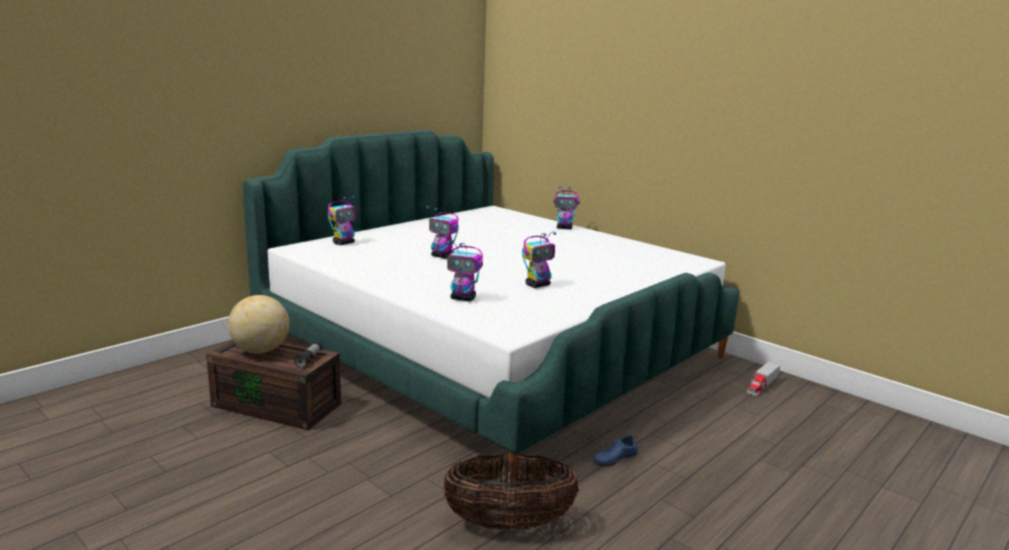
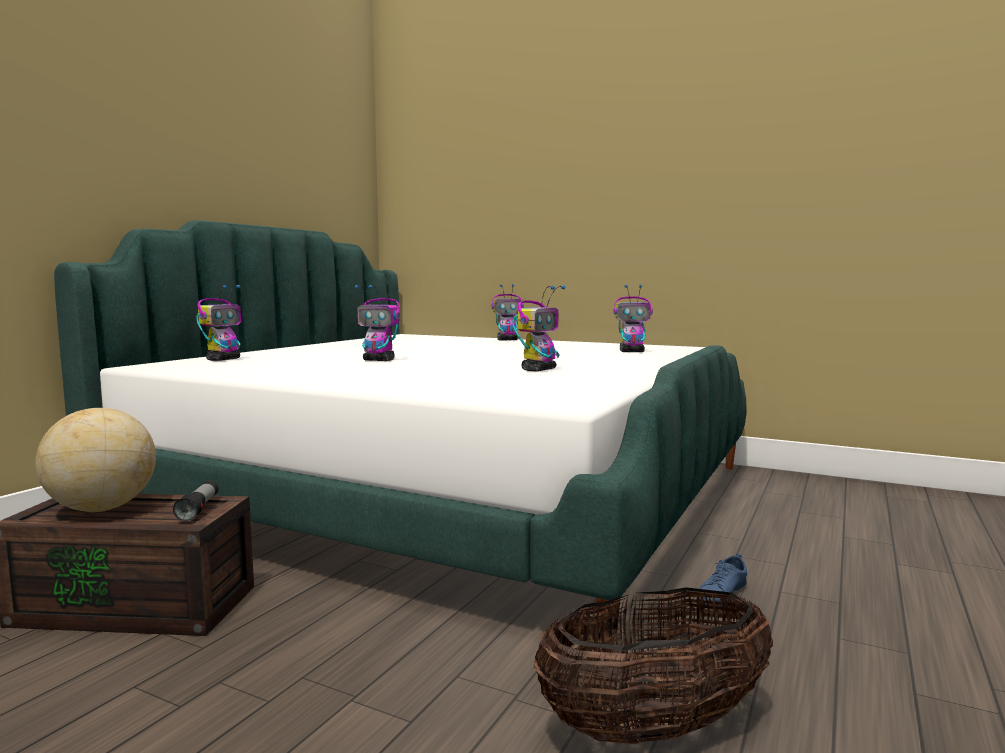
camera: 15 degrees left, 10 degrees down
toy robot [447,241,483,302] -> toy robot moved to [613,285,653,352]
toy truck [747,362,780,396] -> none

